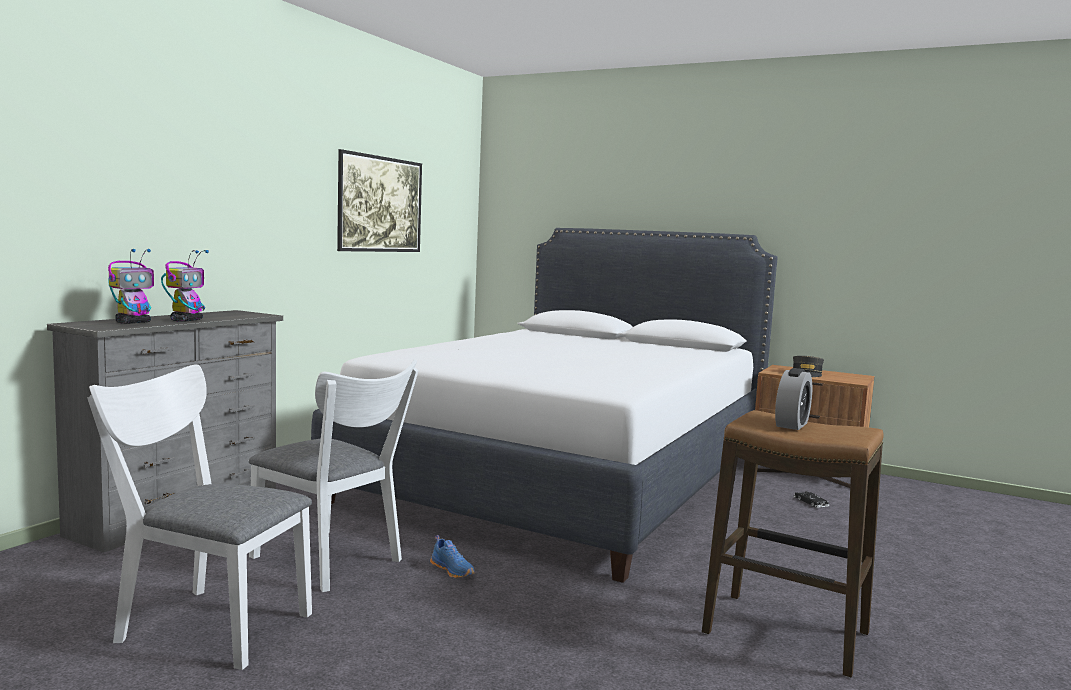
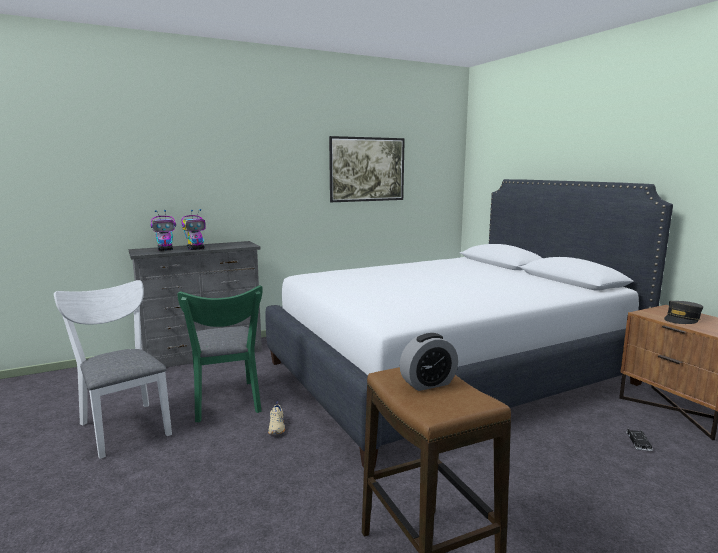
camera: 35 degrees right, 5 degrees up
white chair [249,359,418,592] -> green chair [178,285,263,422]
blue shoe [430,535,475,578] -> beige shoe [268,402,285,435]

